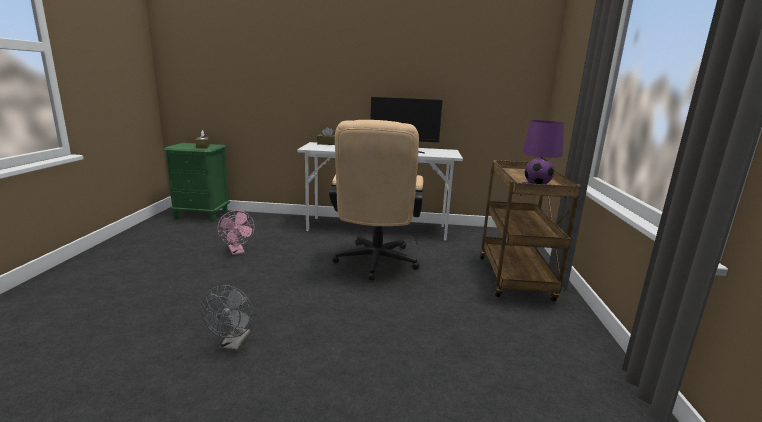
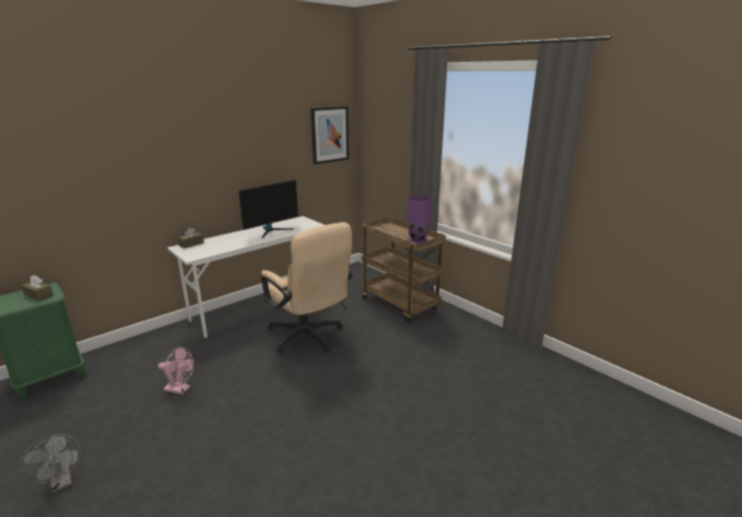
camera: 45 degrees left, 5 degrees up
grey fan [201,285,253,351] -> grey fan moved to [20,434,82,493]
none -> picture [311,106,349,164]

